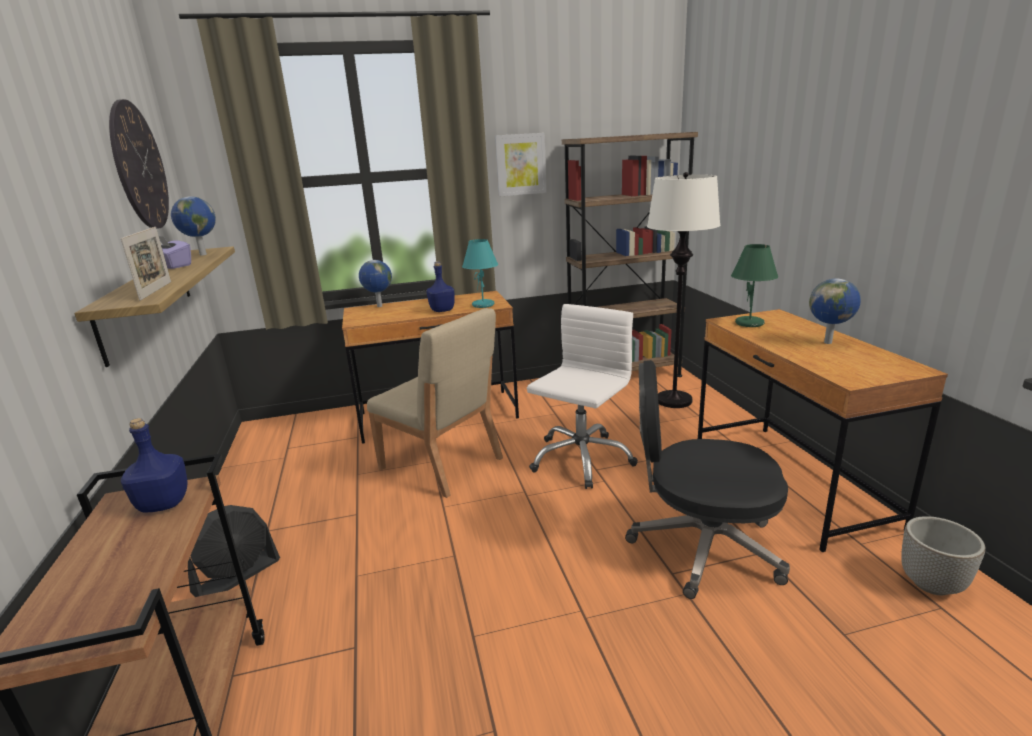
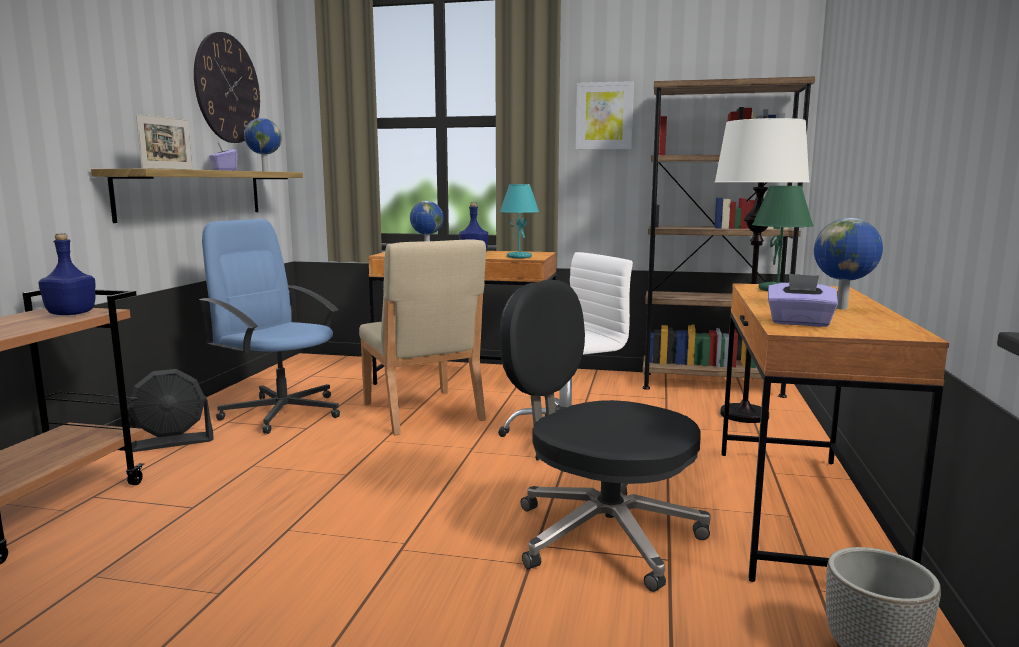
camera: 25 degrees right, 10 degrees down
none -> blue office chair [199,219,340,434]
none -> purple tissue box [768,274,838,327]

